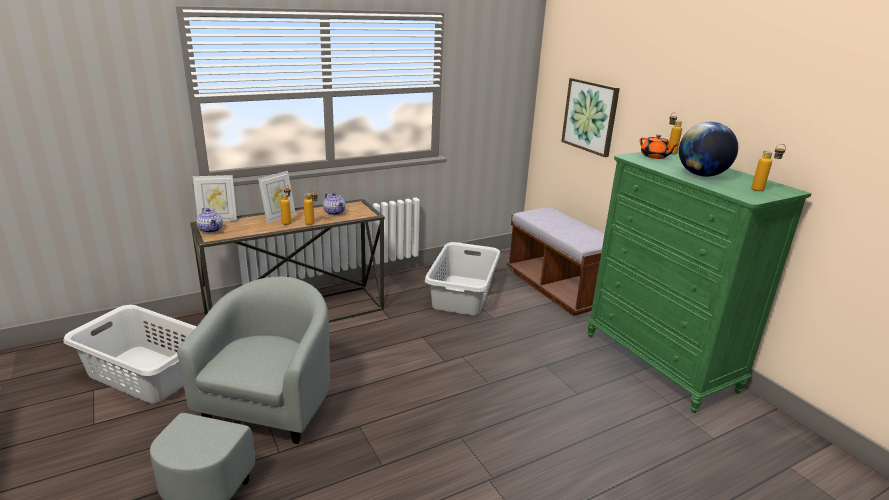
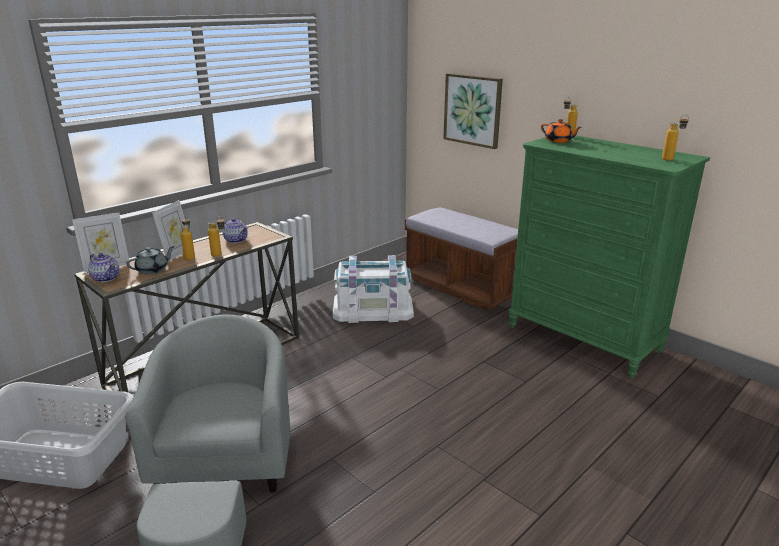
camera: 15 degrees left, 0 degrees up
grey laundry basket [425,242,500,315] -> white storage box [333,255,414,323]
globe [679,122,738,177] -> none
none -> grey teapot [126,246,175,274]

